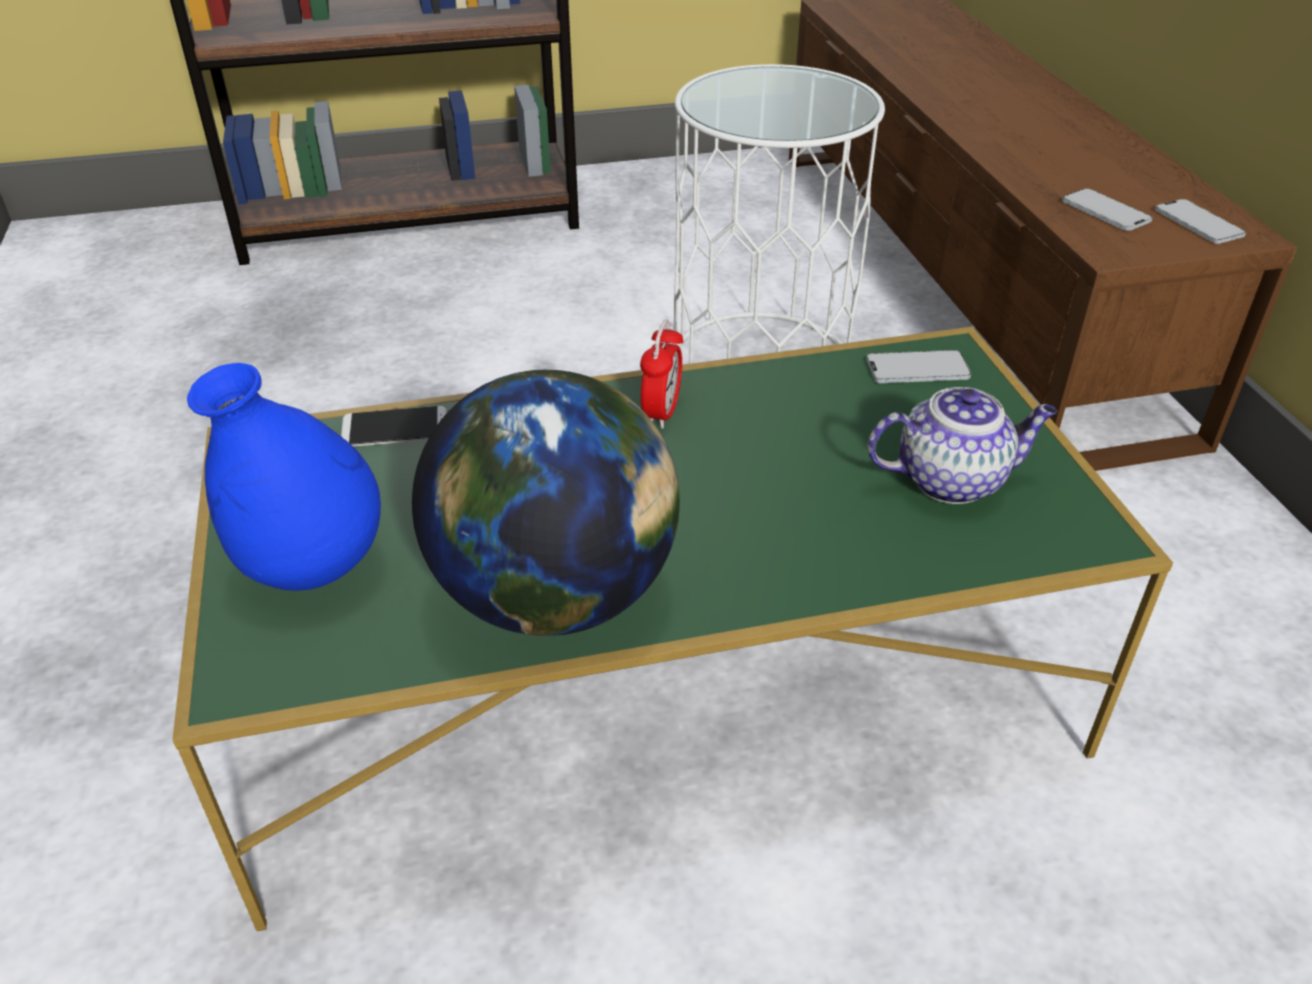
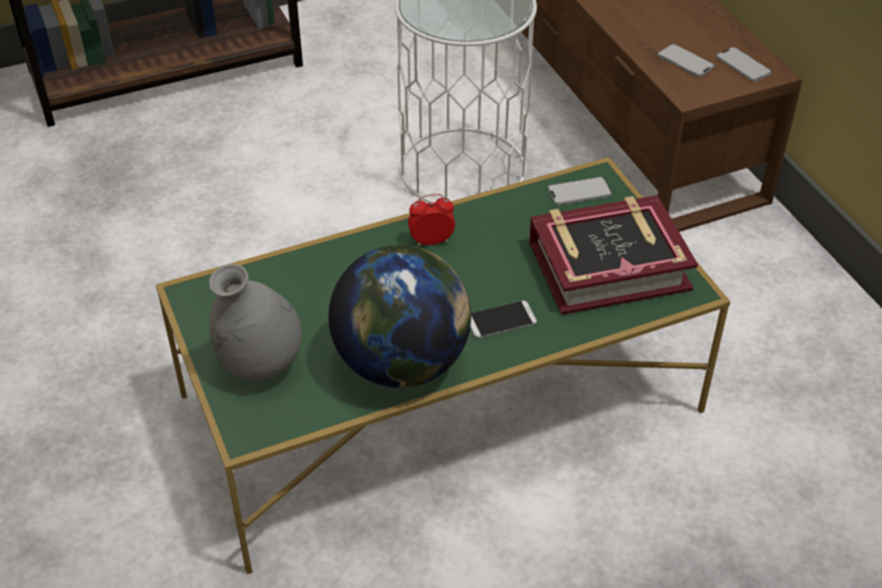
camera: 10 degrees left, 5 degrees up
blue vase [187,363,381,591] -> grey vase [209,264,302,381]
phone [341,406,447,447] -> phone moved to [470,301,537,338]
alarm clock [640,320,683,429] -> alarm clock turned 105 degrees counterclockwise [408,193,455,246]
teapot [867,387,1057,504] -> book [529,195,698,315]

